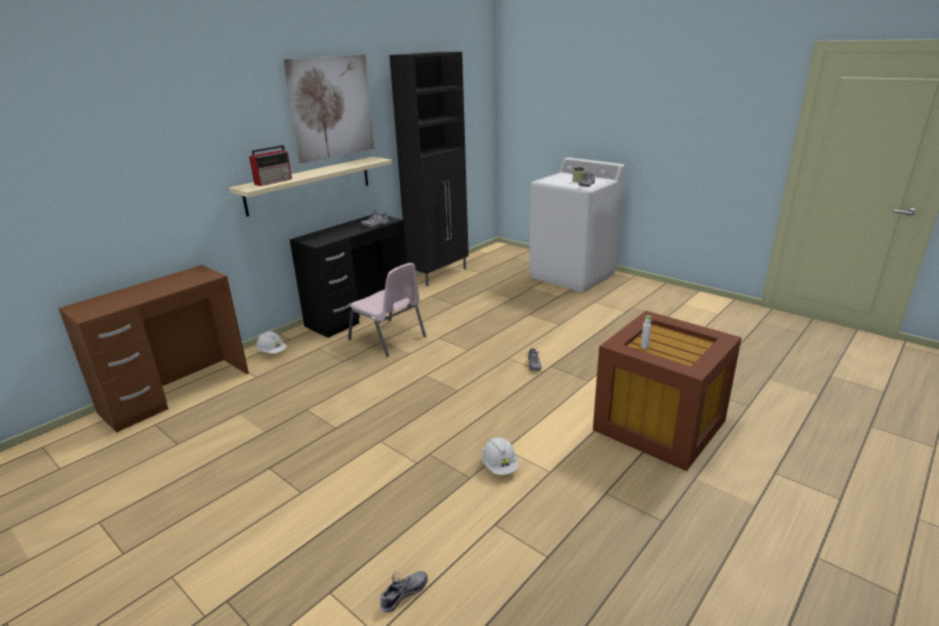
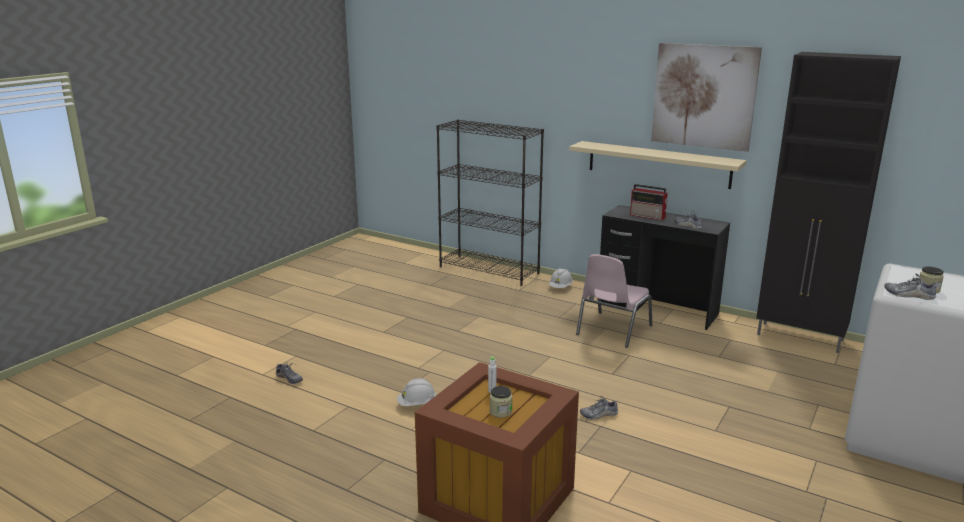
camera: 80 degrees right, 5 degrees down
brown desk [58,265,249,433] -> black bookcase [436,119,544,286]
radio [249,145,292,186] -> radio moved to [630,184,668,220]
none -> jar [490,386,513,418]

